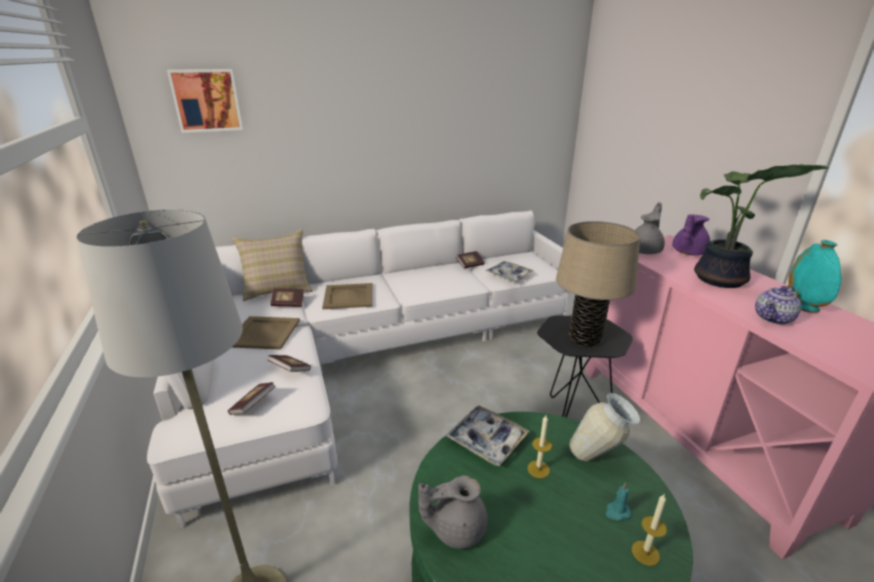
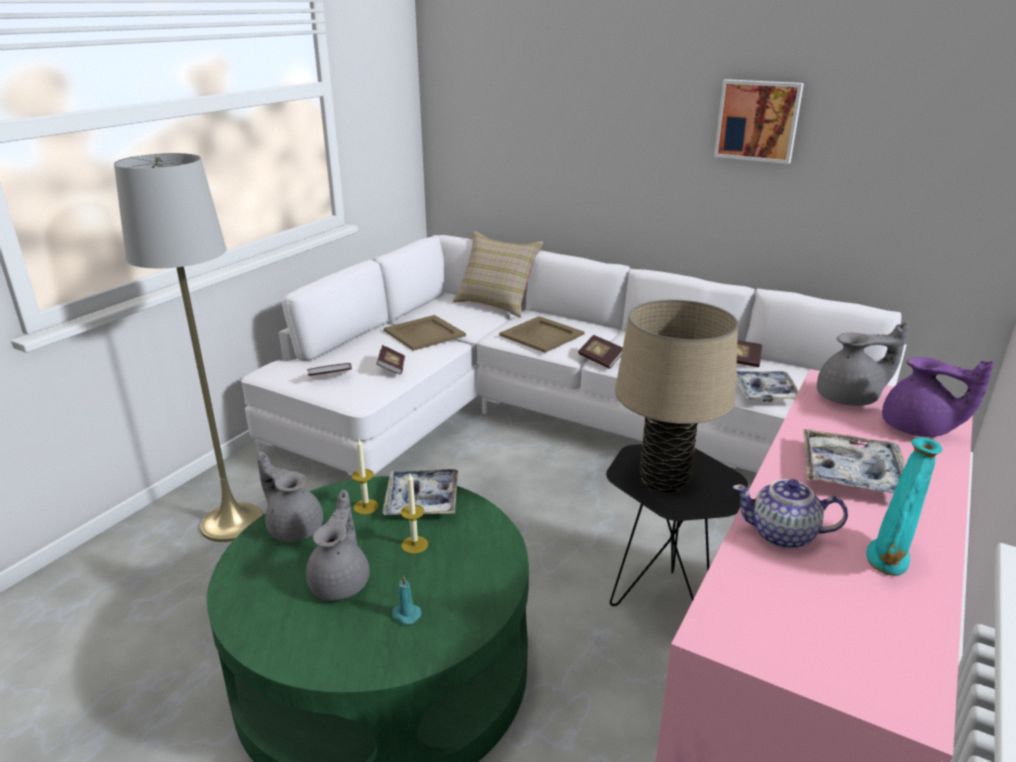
camera: 50 degrees right, 0 degrees up
picture [167,69,243,133] -> picture moved to [714,79,804,164]
book [270,288,304,307] -> book moved to [578,335,623,369]
vase [569,393,640,461] -> none
candle [632,493,667,566] -> candle moved to [352,439,379,514]
purple teapot [672,214,710,256] -> purple teapot turned 150 degrees counterclockwise [882,357,994,437]
potted plant [694,164,829,288] -> tray [803,429,906,493]
none -> grey teapot [306,490,370,601]

